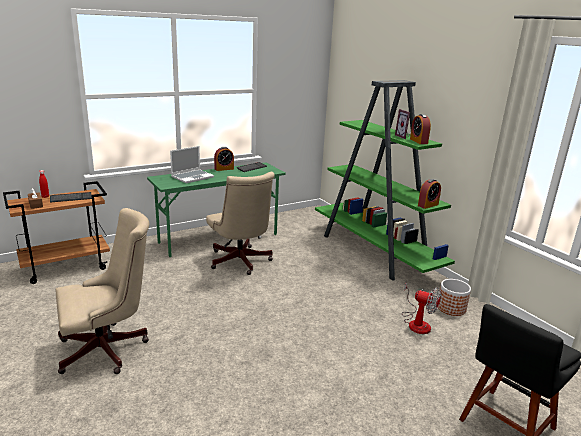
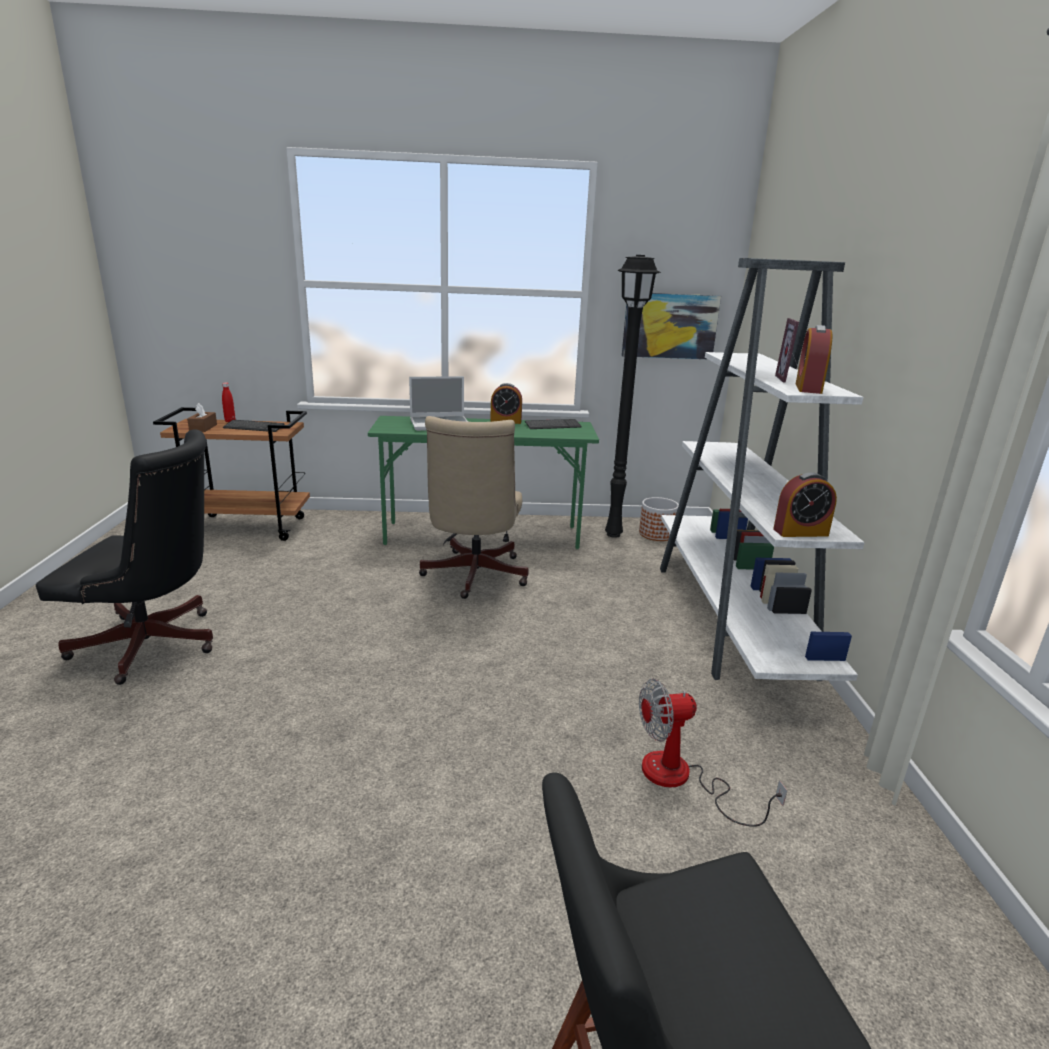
camera: 30 degrees right, 0 degrees up
beige office chair [56,208,149,374] -> black office chair [36,429,213,685]
green bookcase [315,80,455,281] -> white bookcase [660,258,865,681]
fan [402,283,441,334] -> fan turned 105 degrees clockwise [639,678,787,827]
planter [438,279,471,316] -> planter moved to [639,497,679,541]
none -> black floor lamp [605,255,661,538]
none -> picture [622,293,721,359]

